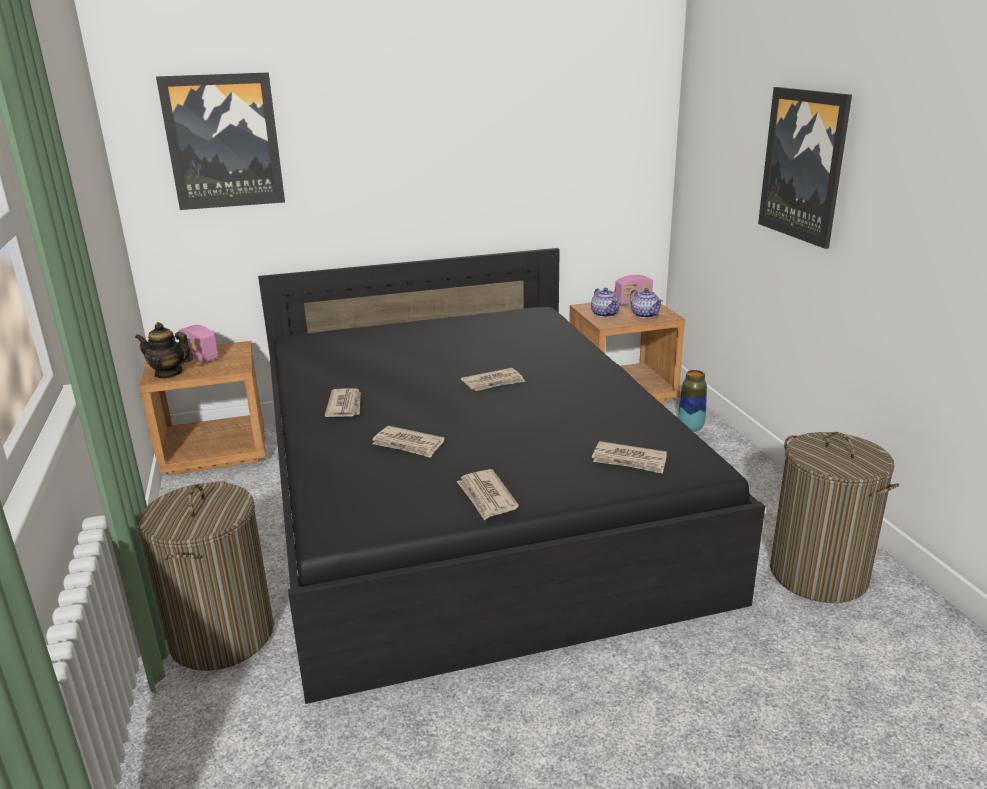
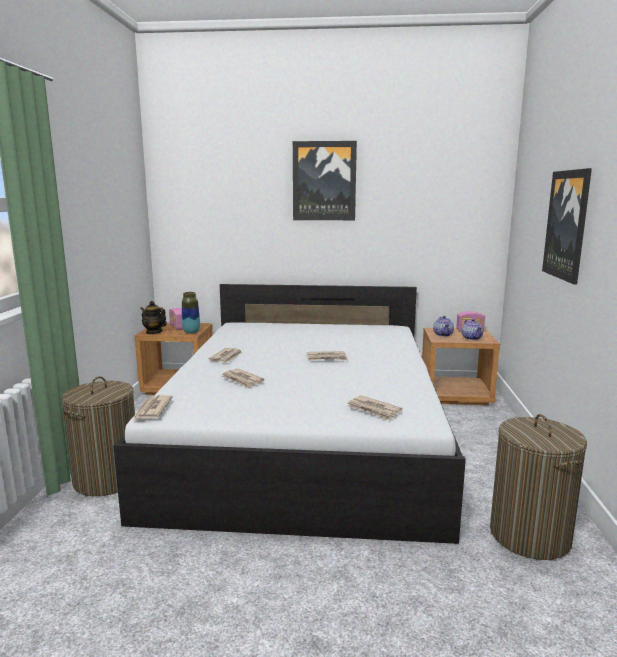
camera: 20 degrees right, 10 degrees down
picture [156,72,285,210] -> picture moved to [293,141,357,220]
black bed [258,248,765,704] -> white bed [113,284,466,544]
newspaper [457,469,519,520] -> newspaper moved to [133,395,173,421]
vase [678,370,707,432] -> vase moved to [182,292,200,334]

